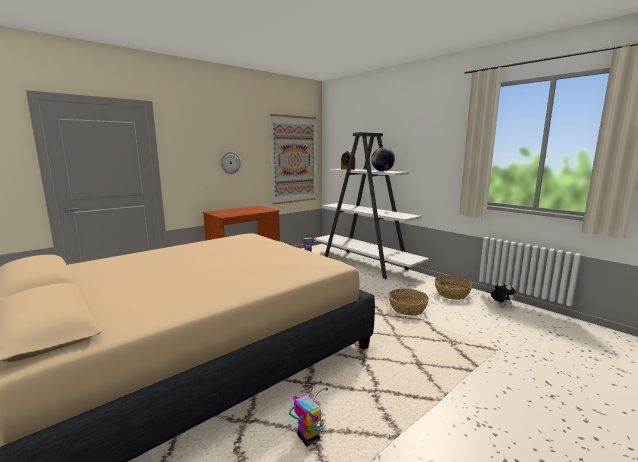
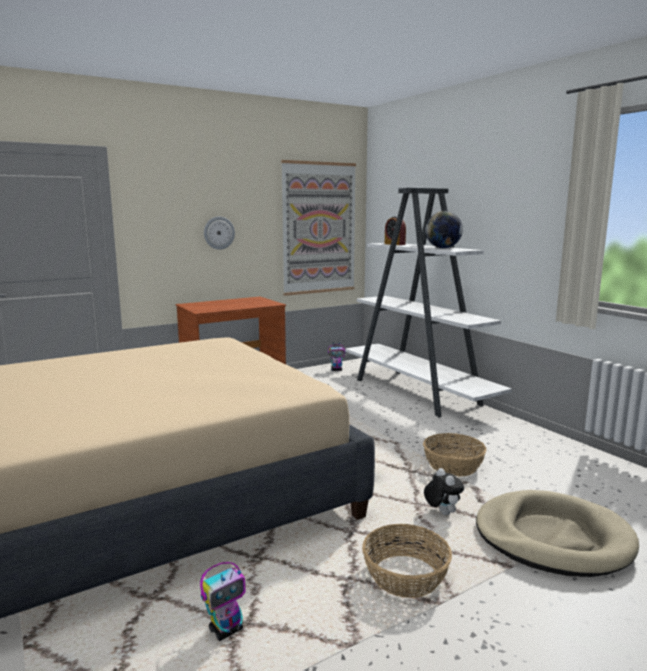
camera: 10 degrees right, 0 degrees up
toy robot [289,381,328,447] -> toy robot turned 75 degrees clockwise [200,562,246,641]
basket [434,276,473,300] -> basket moved to [362,524,452,598]
plush toy [491,282,516,307] -> plush toy moved to [424,468,464,515]
none -> beige dog bed [476,490,639,577]

